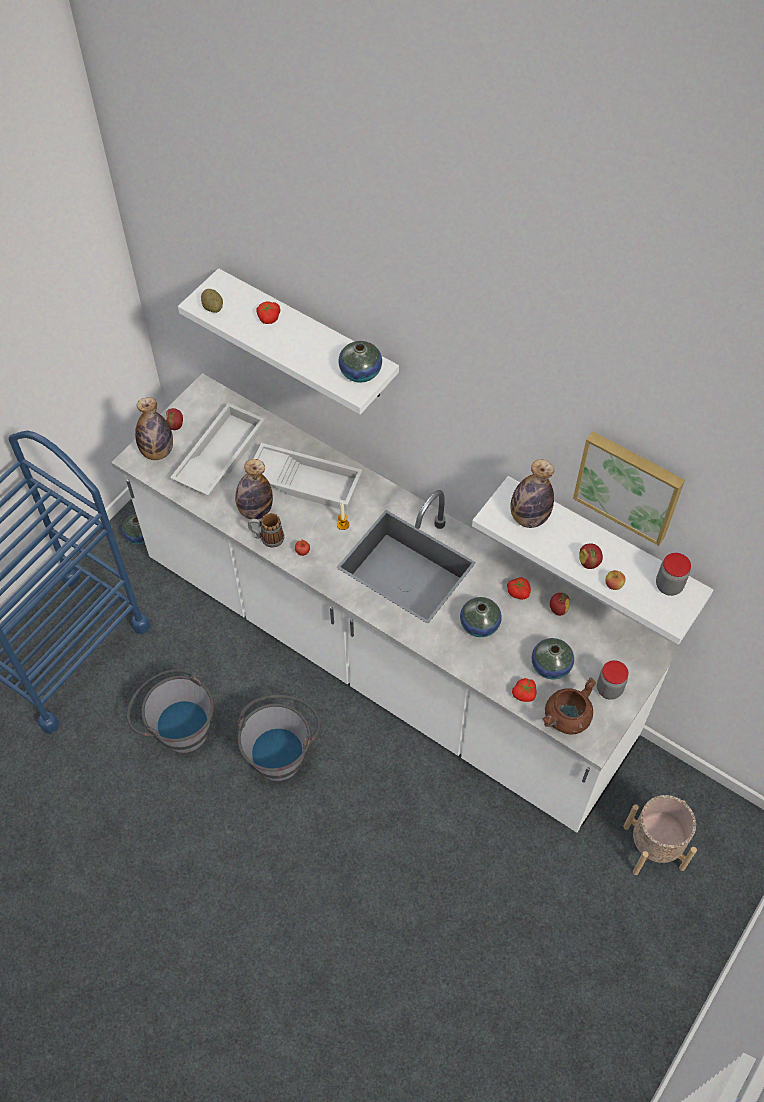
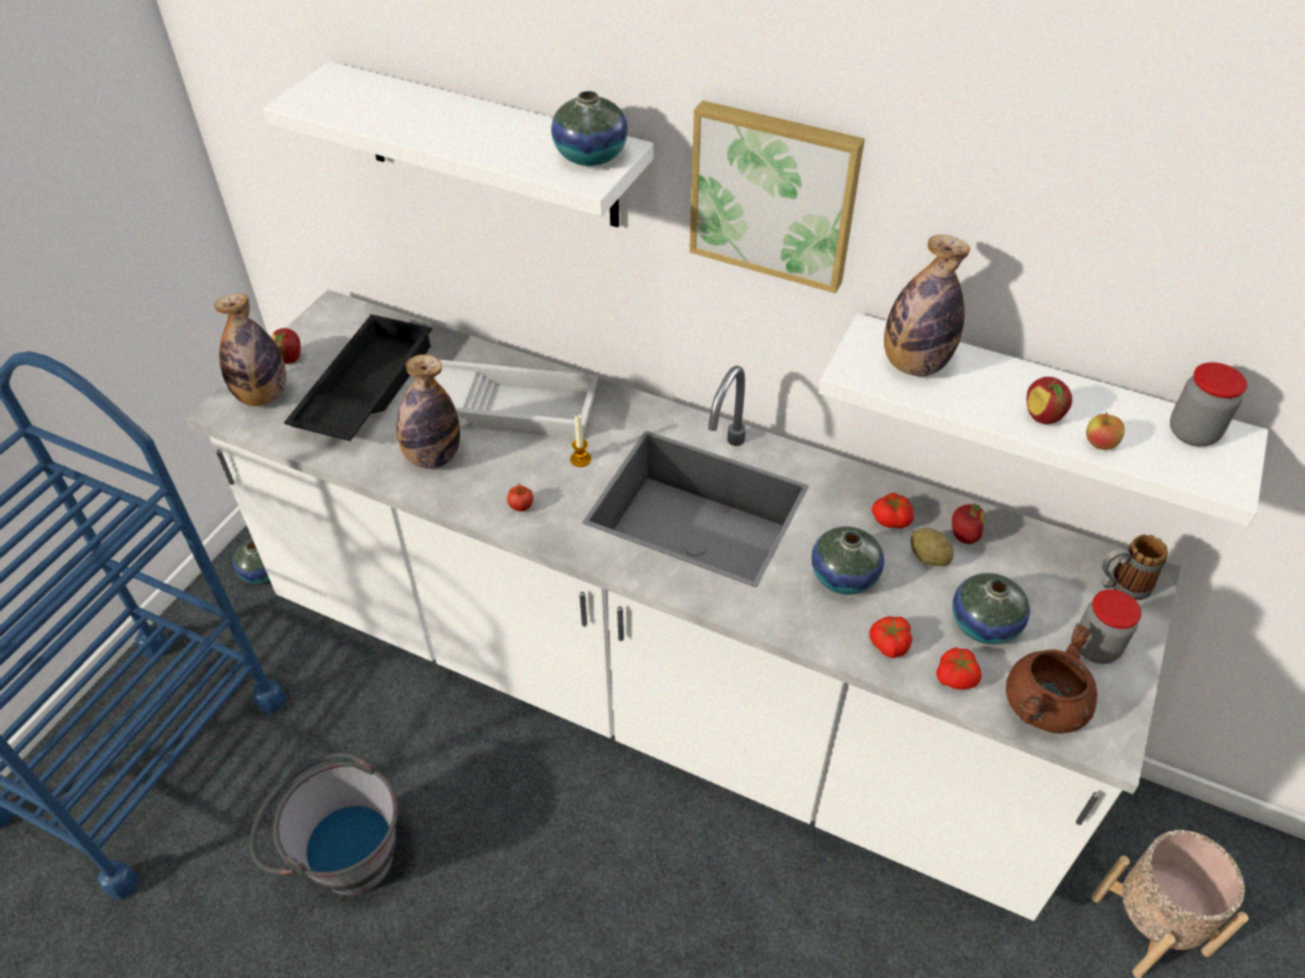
camera: 10 degrees left, 10 degrees down
white tray [170,403,265,496] -> black tray [284,314,432,441]
potato [201,289,223,313] -> potato moved to [910,528,954,566]
grey bucket [238,695,321,781] -> none
mug [248,513,284,548] -> mug moved to [1101,534,1168,600]
tomato [256,301,280,324] -> tomato moved to [869,616,912,658]
picture [573,431,685,546] -> picture moved to [690,100,865,293]

